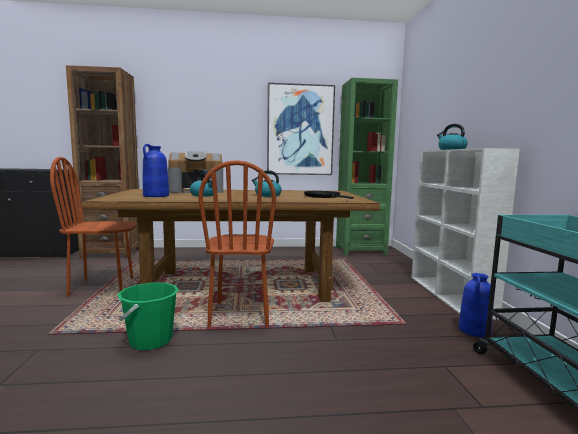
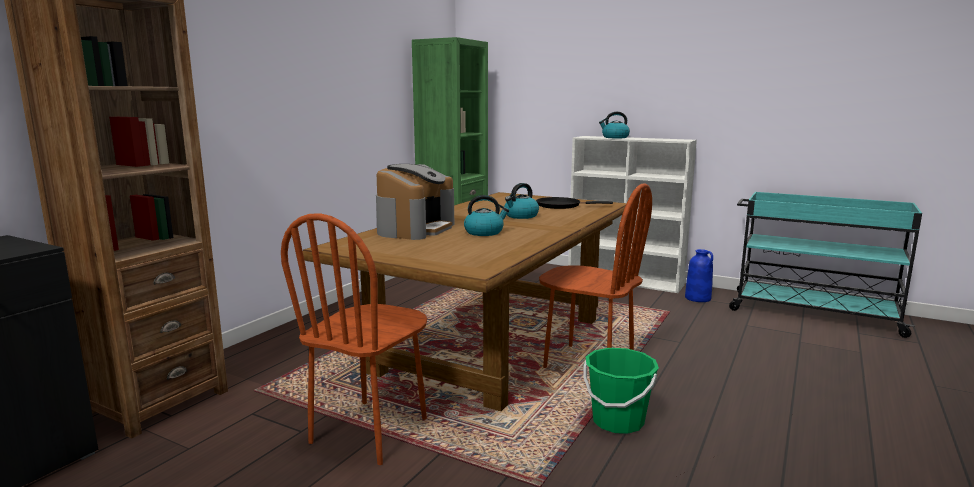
camera: 55 degrees left, 5 degrees up
blue vase [143,144,169,197] -> none
picture [267,83,335,175] -> none

